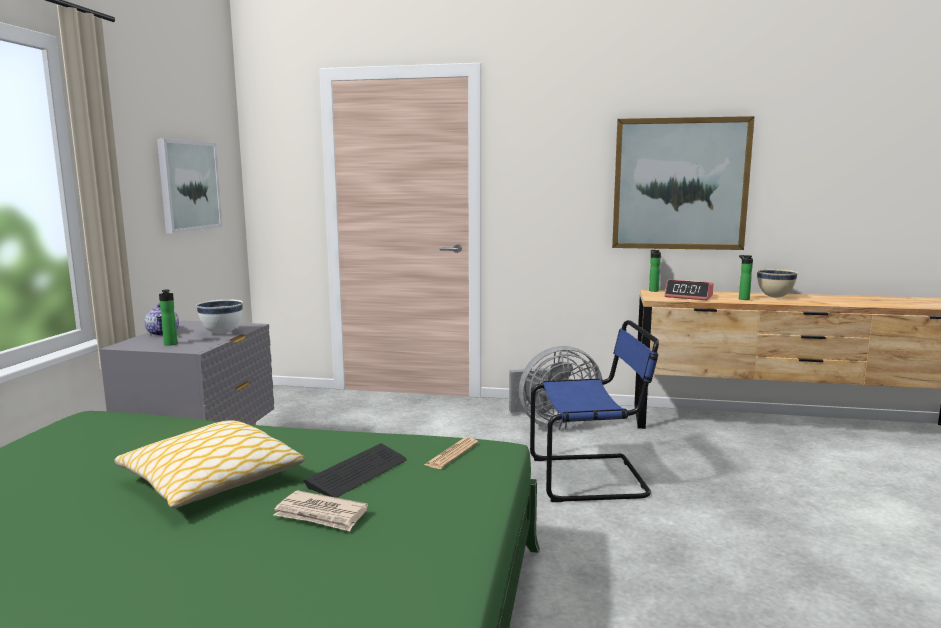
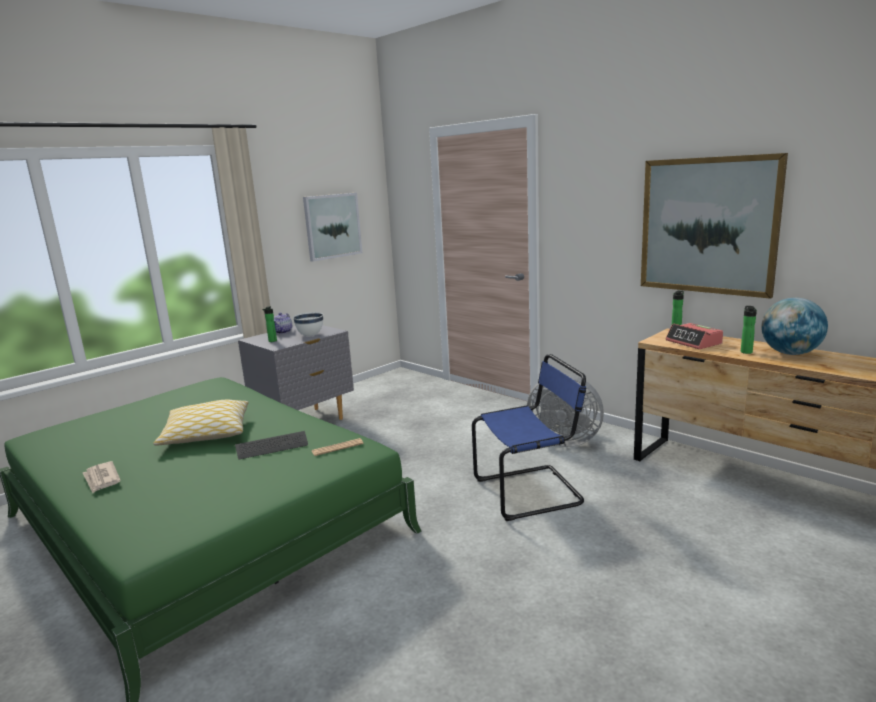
camera: 35 degrees right, 5 degrees up
newspaper [274,490,368,531] -> newspaper moved to [83,461,121,493]
blue chair [530,320,659,502] -> blue chair turned 45 degrees counterclockwise [472,354,586,521]
beige bowl [757,269,798,298] -> globe [761,298,828,355]

